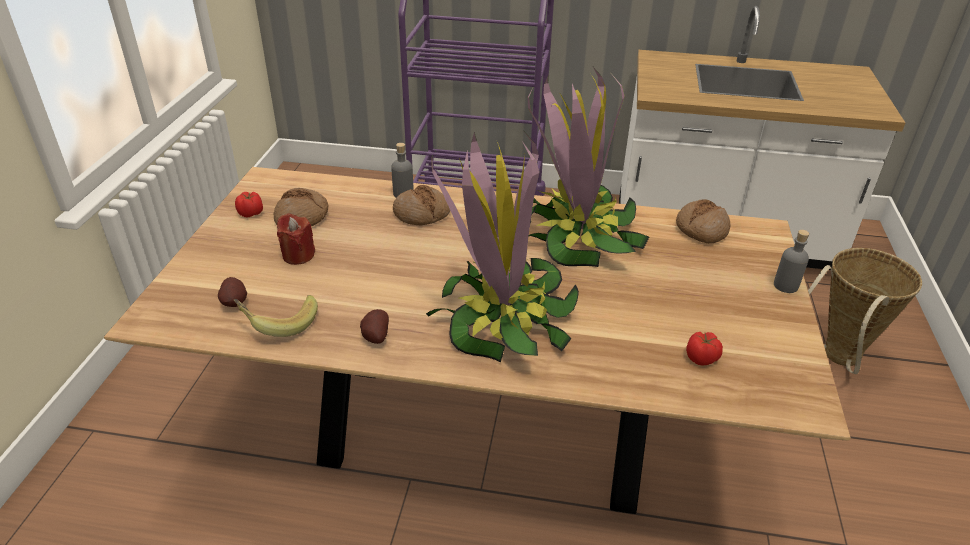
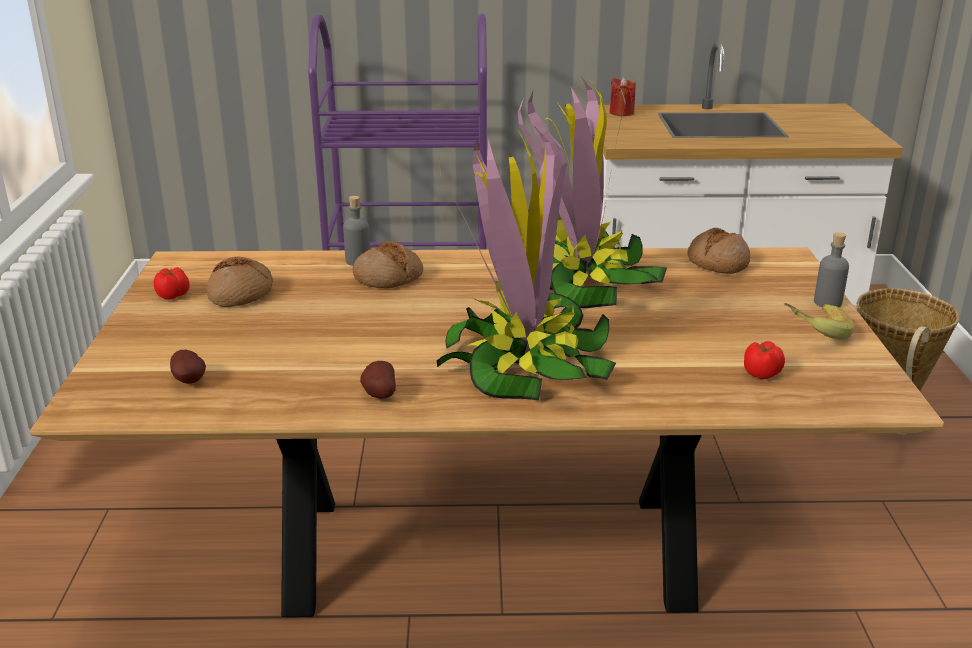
camera: 10 degrees left, 10 degrees down
banana [234,295,318,337] -> banana moved to [784,303,854,339]
red candle [277,213,315,265] -> red candle moved to [609,77,636,116]

